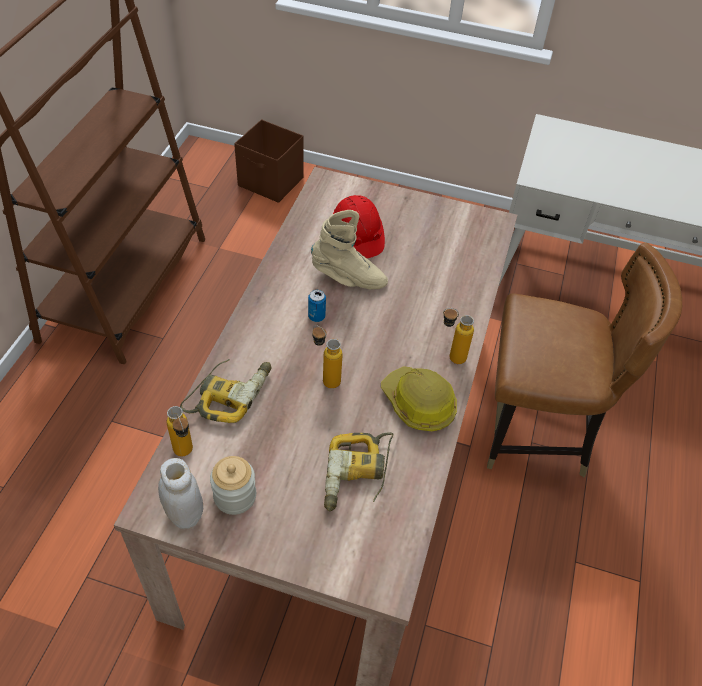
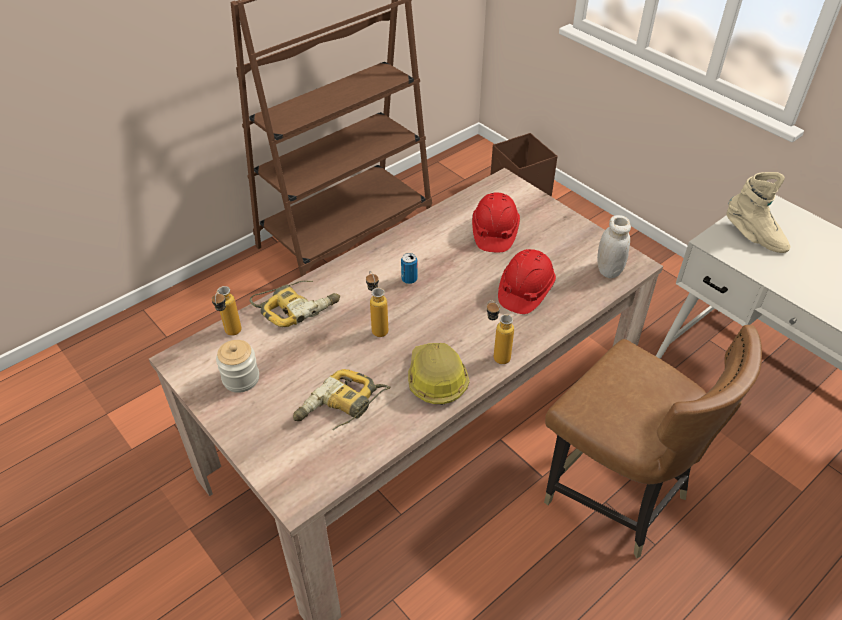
camera: 35 degrees right, 5 degrees down
white jar [158,458,203,529] -> white jar moved to [597,215,631,278]
beige boot [311,210,388,290] -> beige boot moved to [726,172,790,253]
none -> red hard hat [498,249,556,314]

